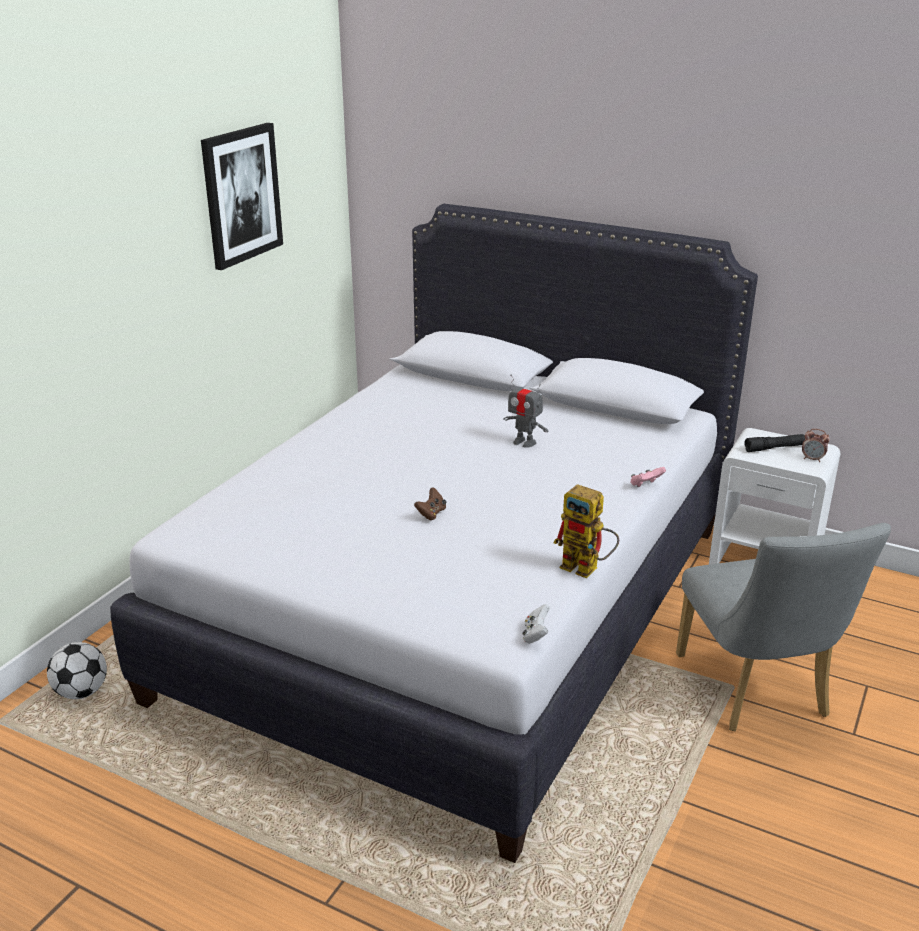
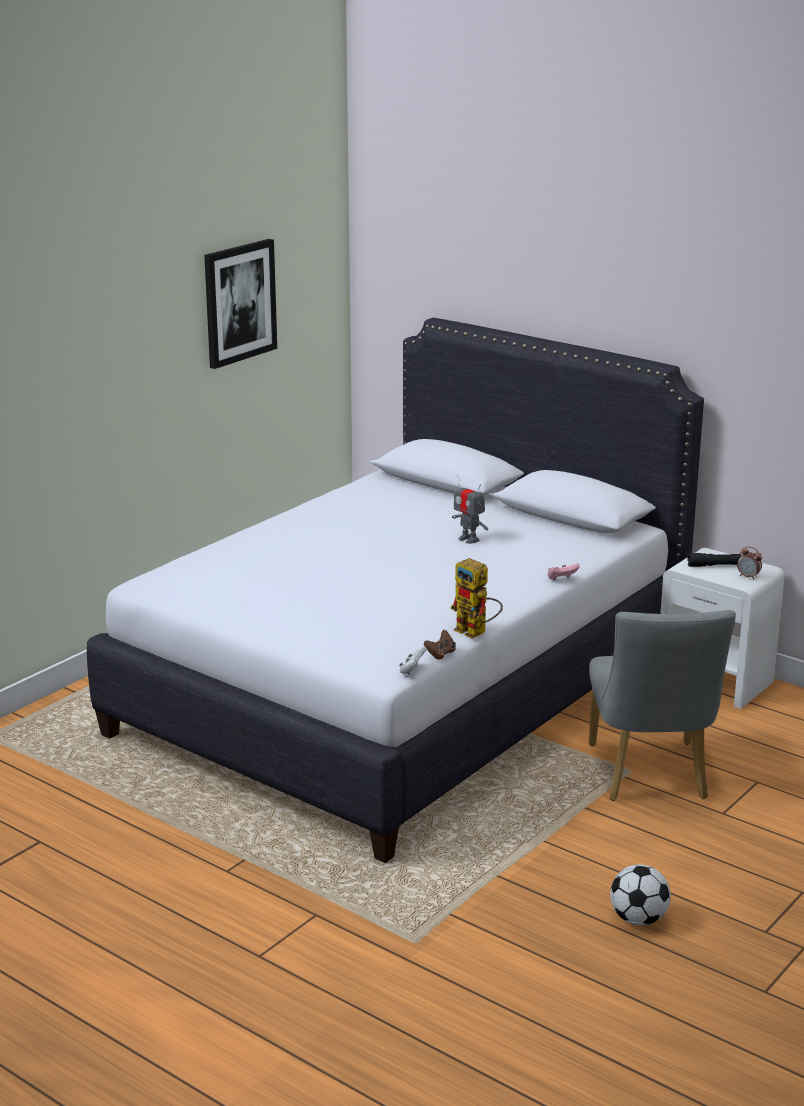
camera: 10 degrees right, 5 degrees down
football [47,642,107,699] -> football moved to [610,864,671,926]
brown game controller [414,487,446,520] -> brown game controller moved to [424,630,456,660]

